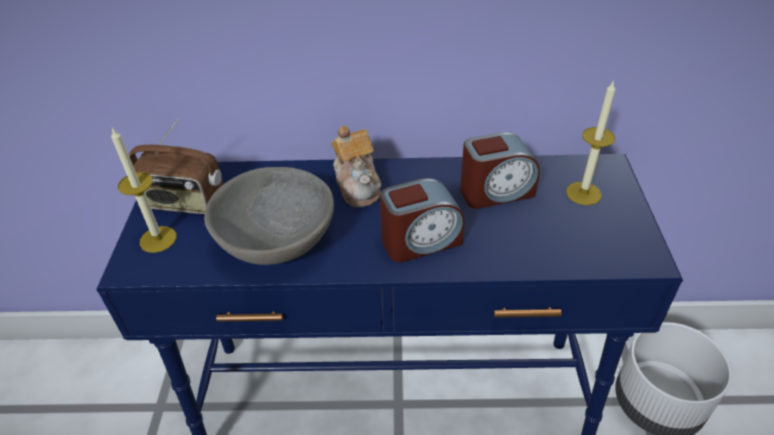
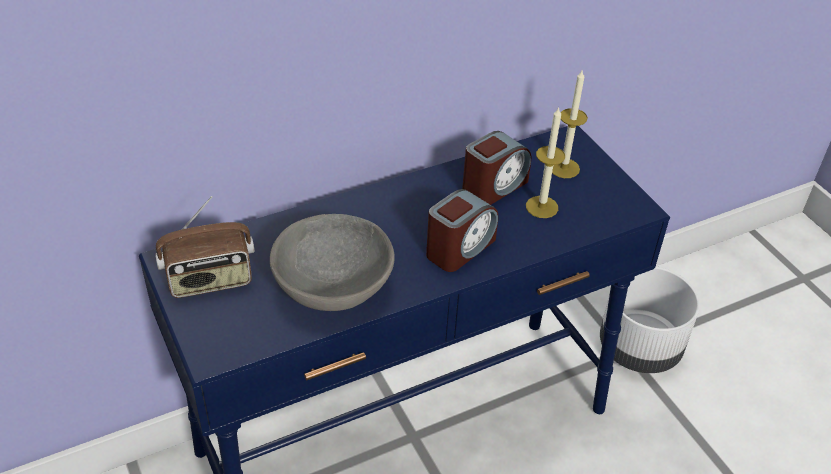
camera: 30 degrees left, 0 degrees up
candle [111,127,177,253] -> candle moved to [526,107,565,218]
teapot [331,125,382,207] -> none

